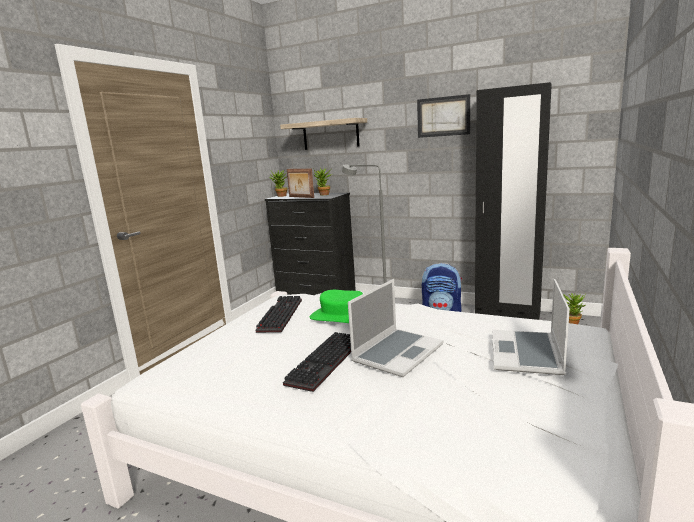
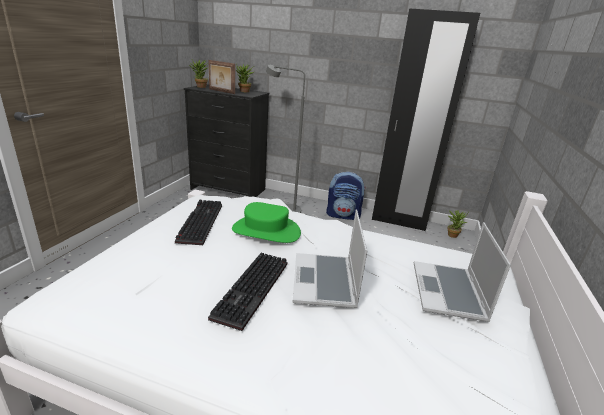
camera: 10 degrees left, 10 degrees up
shelf [280,118,367,150] -> none
laptop [348,279,443,377] -> laptop turned 150 degrees clockwise [292,210,367,308]
picture [417,94,470,138] -> none

